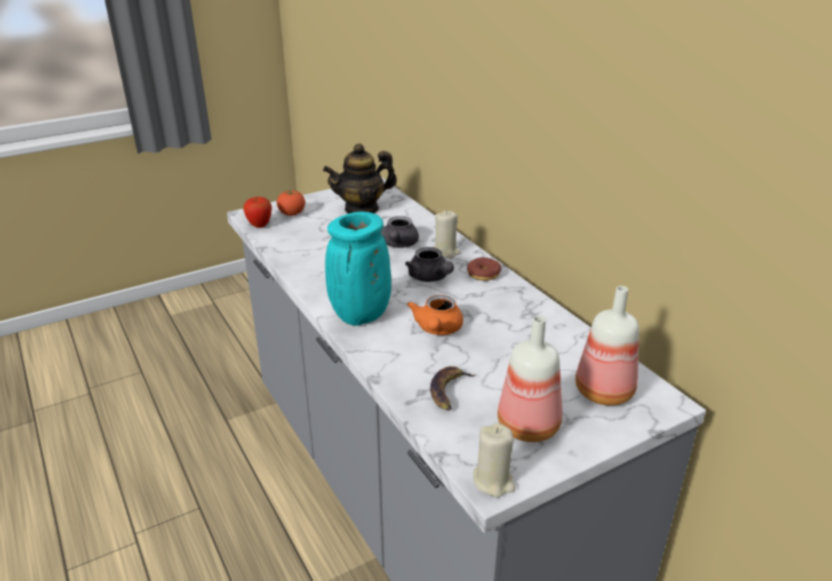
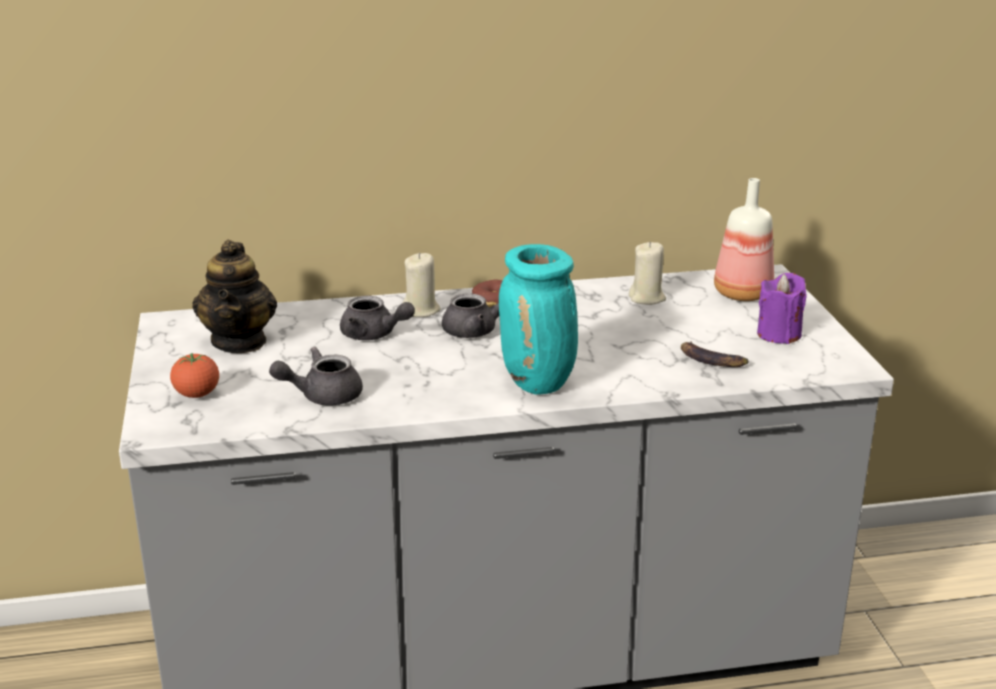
camera: 70 degrees left, 5 degrees down
apple [243,197,272,228] -> none
orange teapot [407,295,463,335] -> none
beige candle [473,423,516,498] -> beige candle moved to [629,242,666,305]
bottle [498,316,562,442] -> purple candle [757,273,807,344]
none -> grey teapot [269,347,363,405]

